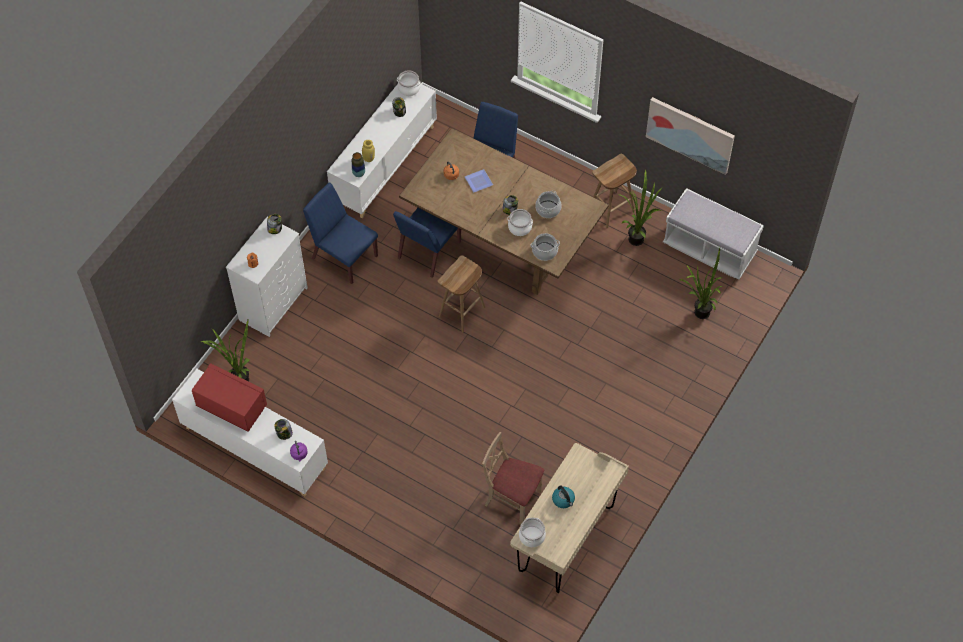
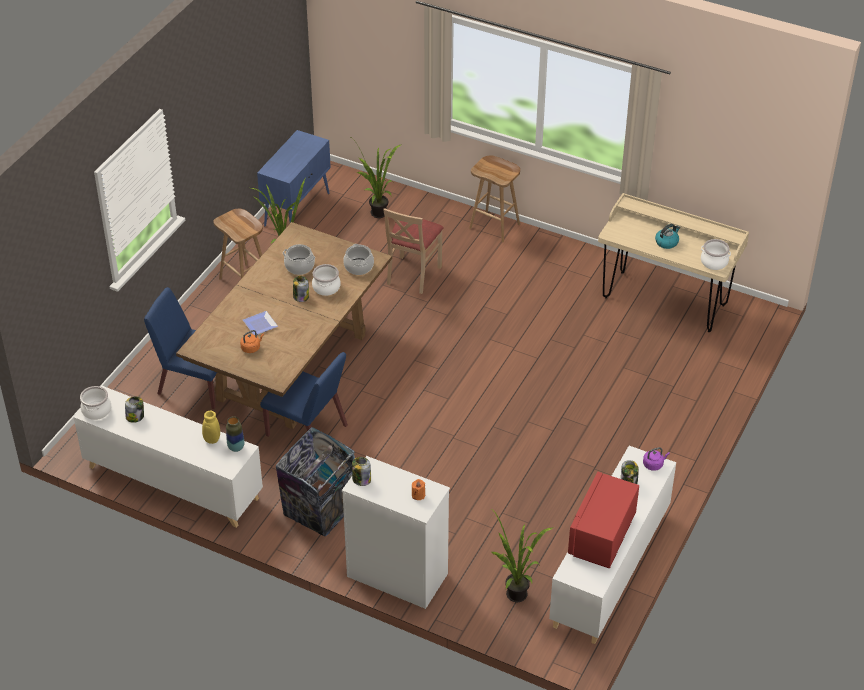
camera: 95 degrees left, 15 degrees down
blue chair [303,182,378,284] -> trash can [276,427,355,536]
brown stool [438,255,485,332] -> brown stool moved to [469,155,520,242]
beige chair [482,432,544,525] -> beige chair moved to [383,208,444,294]
picture [646,97,735,175] -> none
white bench [663,188,764,280] -> blue cabinet [257,130,331,226]

